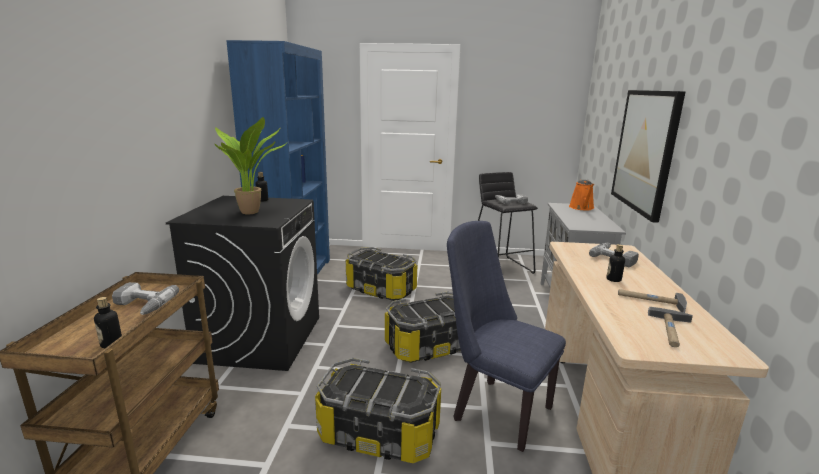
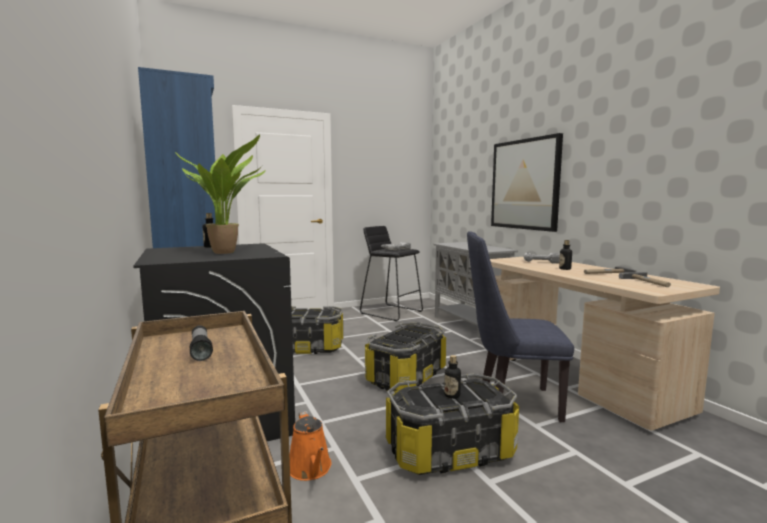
camera: 30 degrees left, 10 degrees down
bottle [94,297,122,348] -> bottle moved to [444,355,461,399]
power drill [112,282,179,315] -> flashlight [190,325,213,361]
orange watering can [569,180,594,211] -> orange watering can moved to [290,411,332,481]

